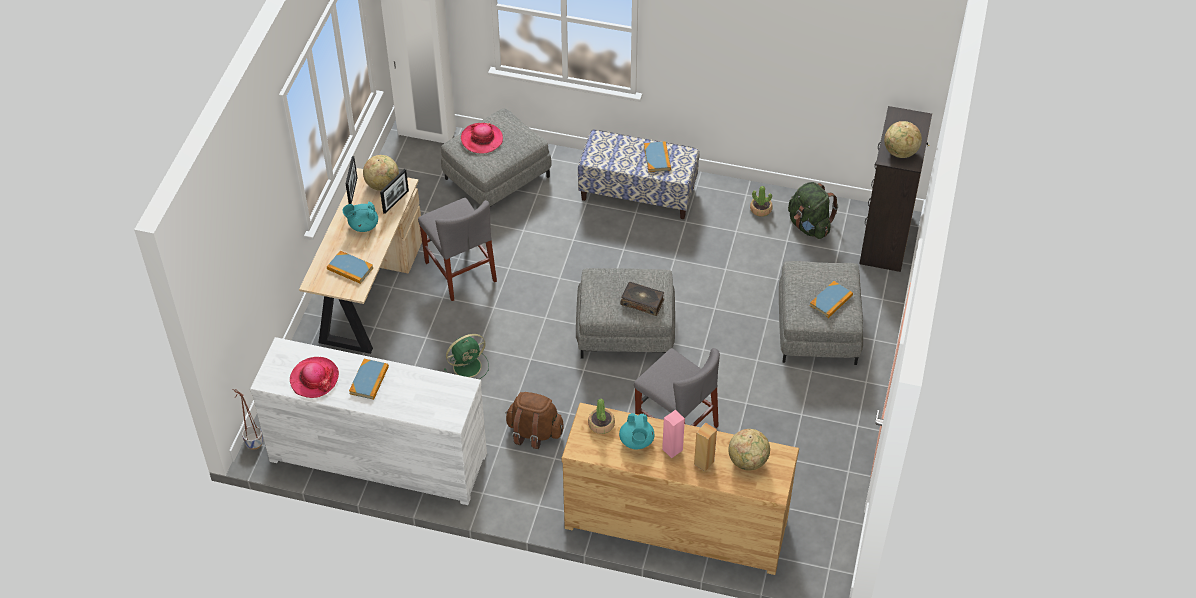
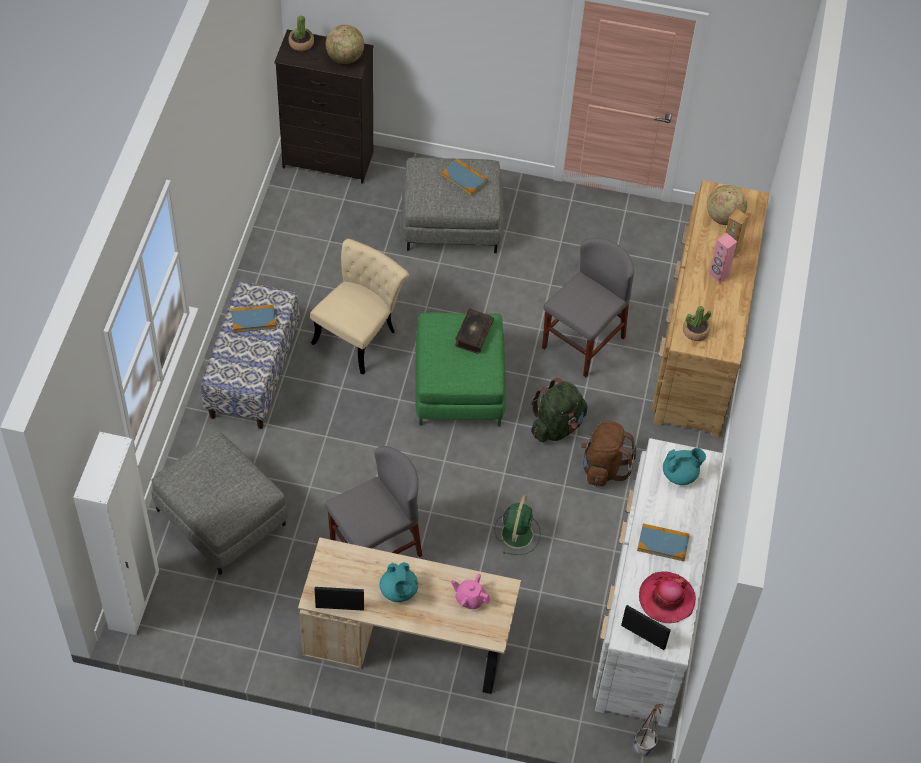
camera: 95 degrees left, 5 degrees up
book [327,251,374,284] -> pink teapot [451,574,490,609]
globe [363,155,399,191] -> none
picture frame [380,169,409,214] -> picture frame moved to [621,605,671,650]
green fan [444,334,489,379] -> green fan turned 45 degrees clockwise [495,495,541,555]
hat [461,123,503,154] -> none
grey ottoman [576,268,675,358] -> green ottoman [415,312,506,427]
turquoise teapot [619,413,654,450] -> turquoise teapot moved to [663,448,706,485]
potted plant [750,186,773,217] -> potted plant moved to [289,16,314,51]
green backpack [788,182,838,239] -> green backpack moved to [531,378,588,442]
none -> beige chair [310,239,409,374]

